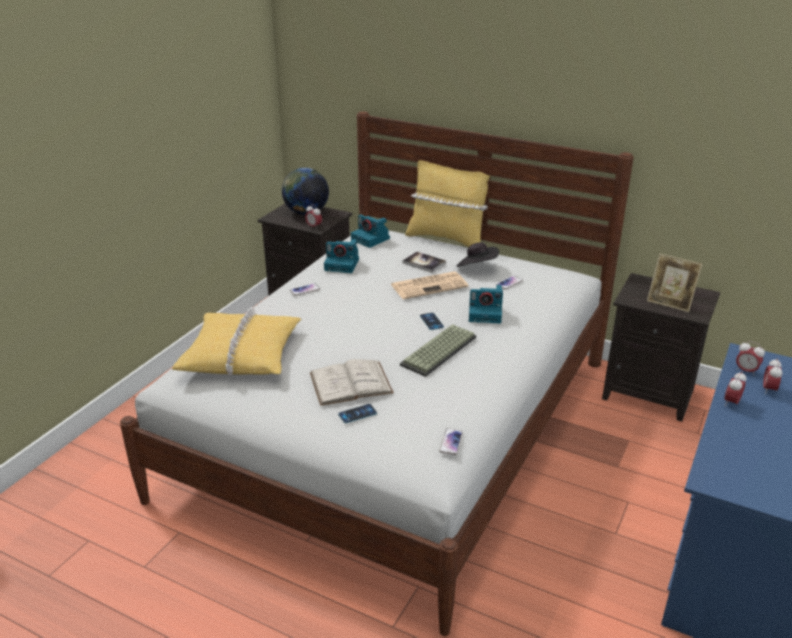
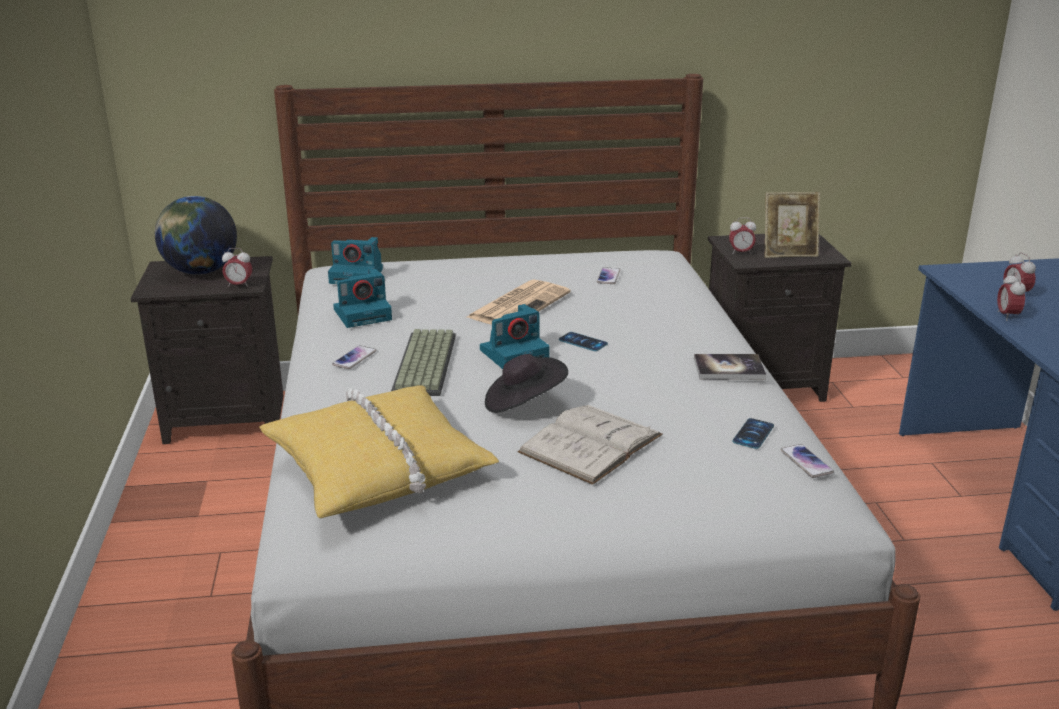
camera: 35 degrees left, 5 degrees down
phone [338,404,377,423] -> phone moved to [733,418,774,449]
keyboard [400,324,476,377] -> keyboard moved to [391,329,456,396]
book [402,252,446,273] -> book moved to [694,354,766,380]
yellow pillow [405,160,490,247] -> none
black hat [457,242,499,267] -> black hat moved to [485,354,568,413]
camera [469,285,503,324] -> camera moved to [480,304,550,369]
alarm clock [736,341,765,376] -> alarm clock moved to [729,218,756,254]

